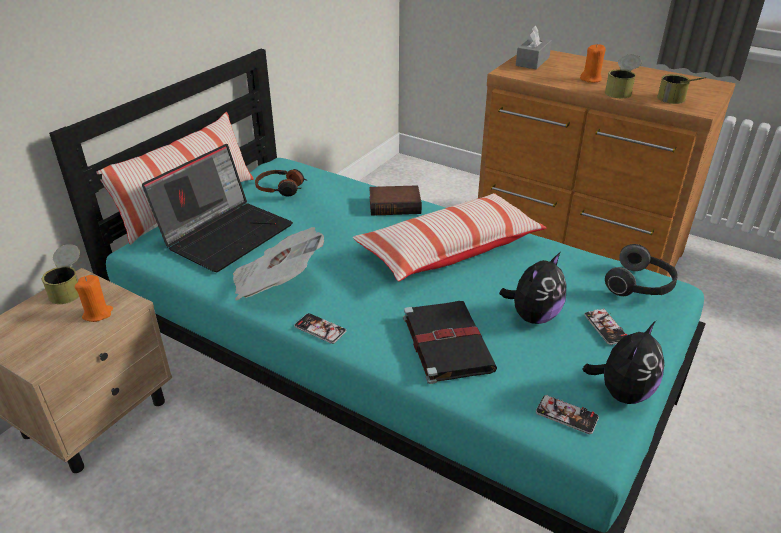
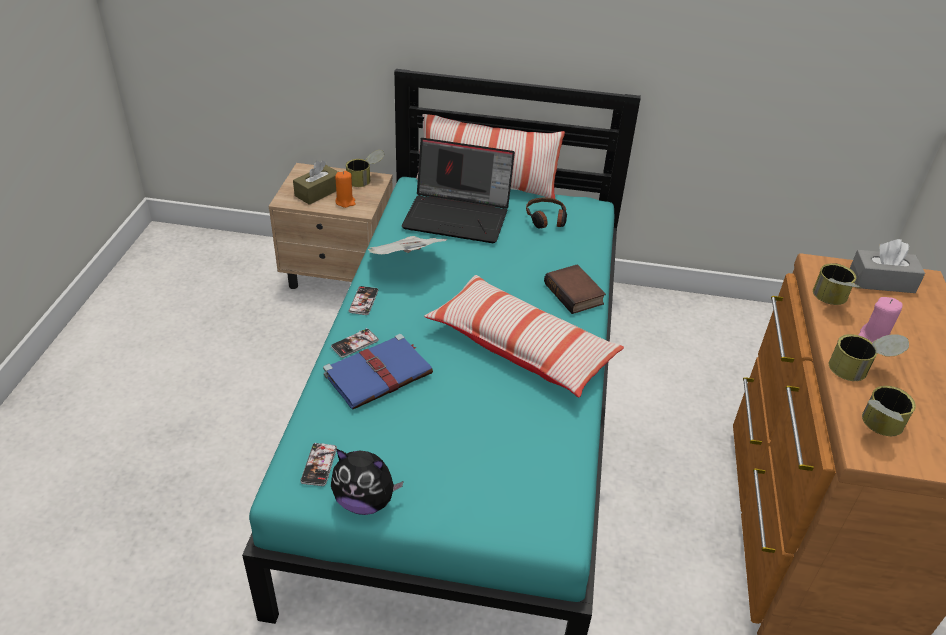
camera: 65 degrees right, 5 degrees up
black book [403,301,497,384] -> blue book [323,334,433,409]
plush toy [499,253,566,324] -> none
orange candle [580,44,606,83] -> pink candle [858,297,903,343]
phone [584,308,627,345] -> phone moved to [331,328,379,358]
headphones [605,244,678,296] -> none
none -> brown tissue box [293,160,338,205]
none -> can [813,263,861,305]

